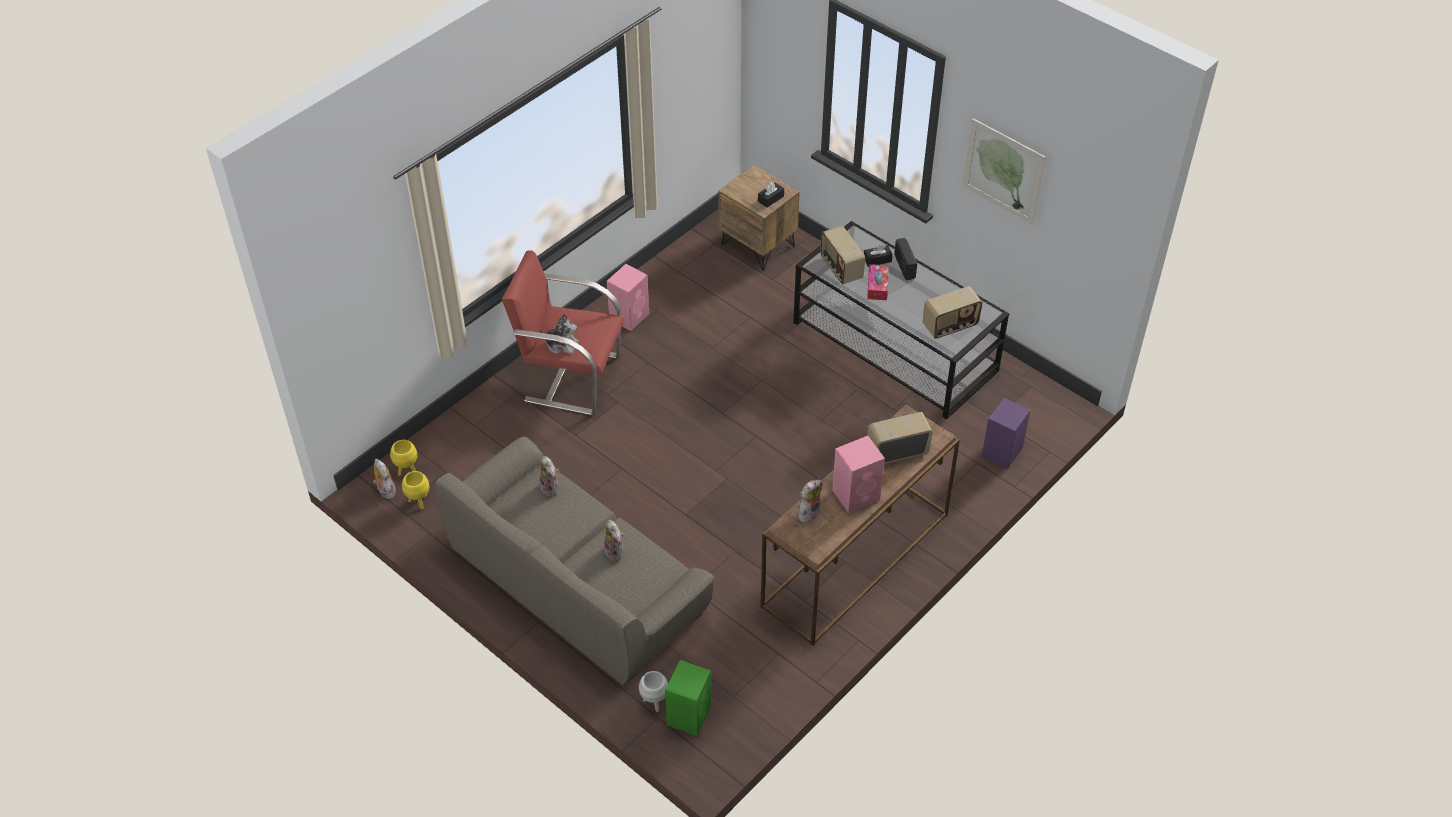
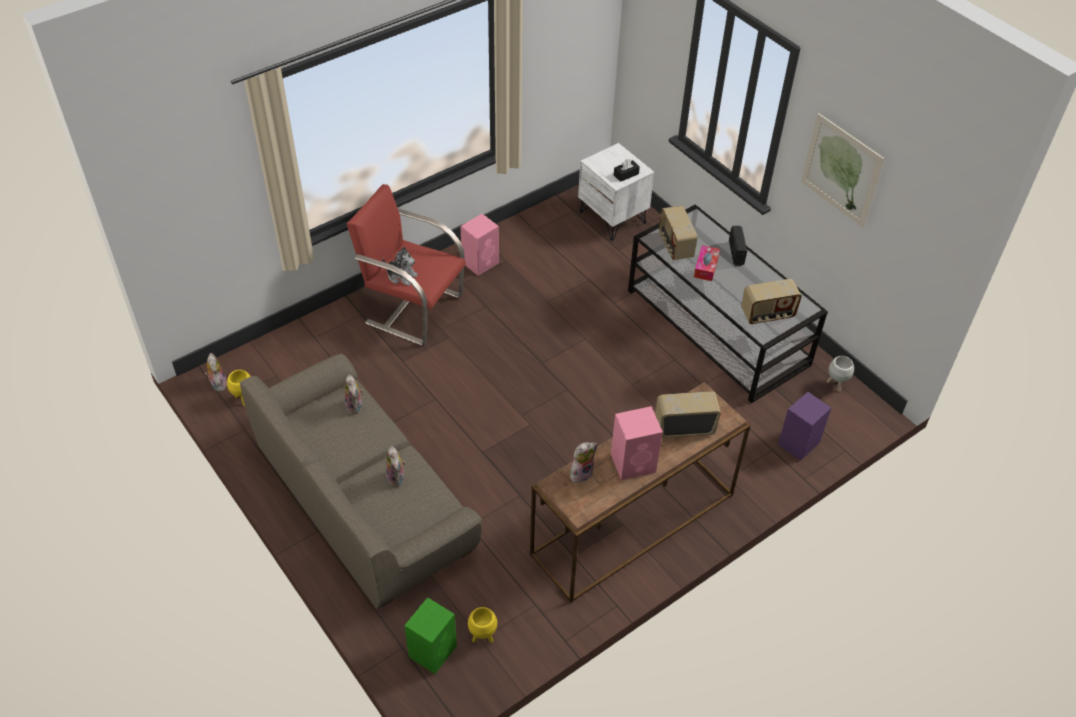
camera: 10 degrees right, 0 degrees up
yellow planter [390,440,417,476] -> yellow planter moved to [468,607,497,643]
white planter [639,671,668,712] -> white planter moved to [827,356,854,392]
brown nightstand [719,165,800,271] -> white nightstand [578,143,654,241]
black tissue box [864,245,893,267] -> none

